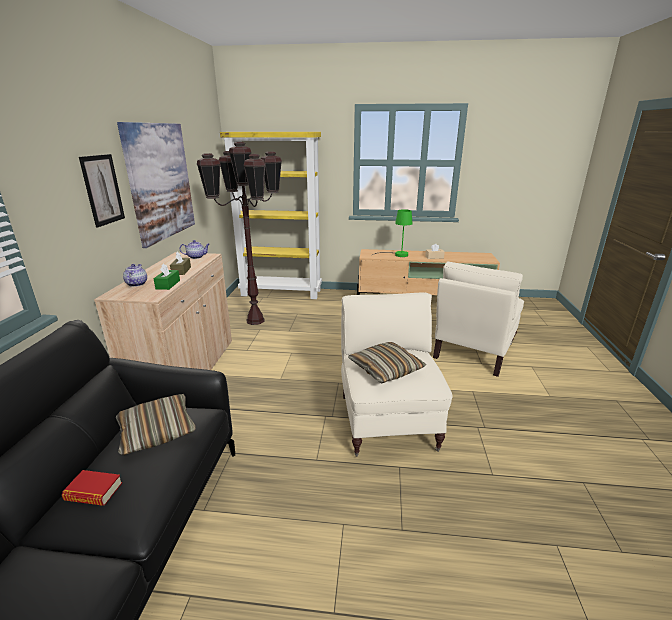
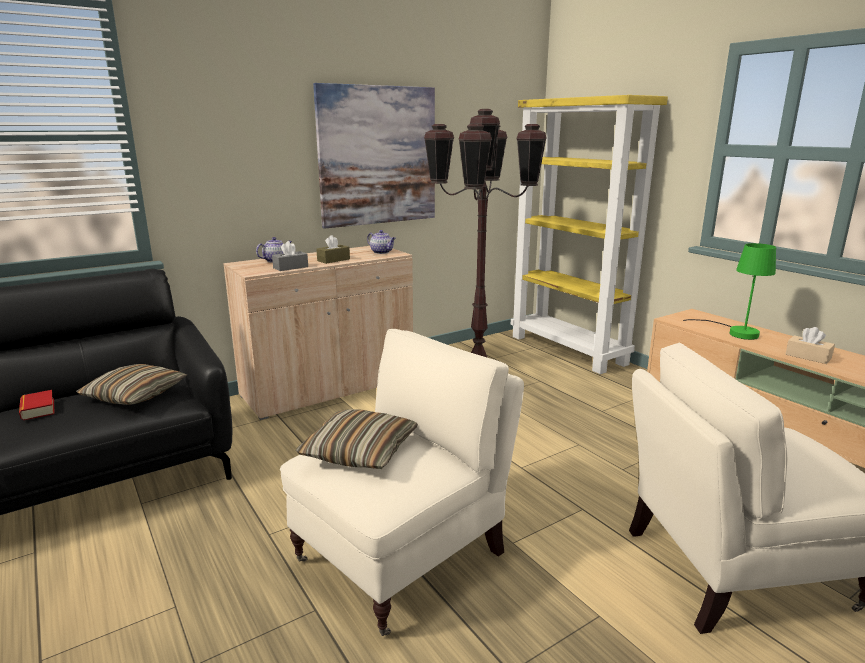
camera: 50 degrees right, 5 degrees down
picture [79,154,125,227] -> none
green tissue box [153,263,180,290] -> grey tissue box [272,241,308,271]

